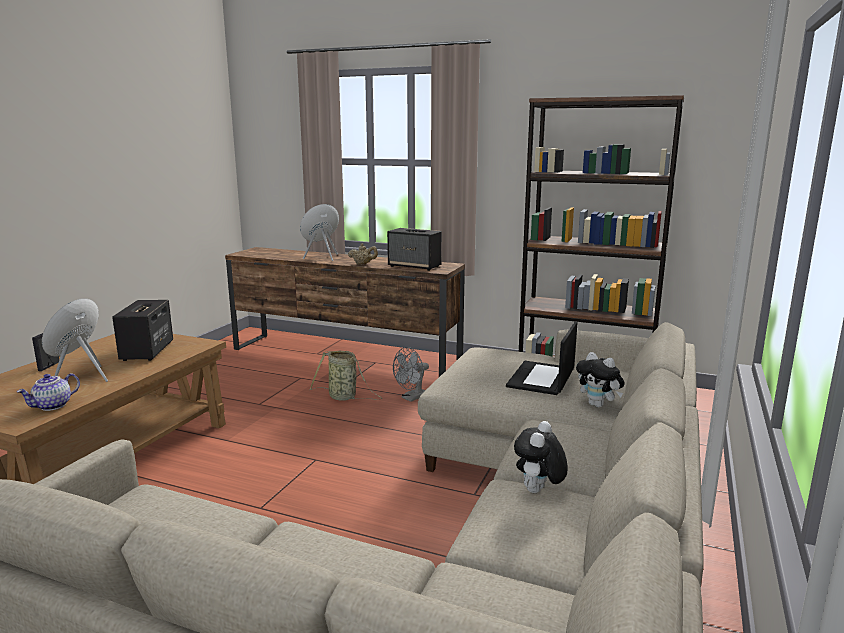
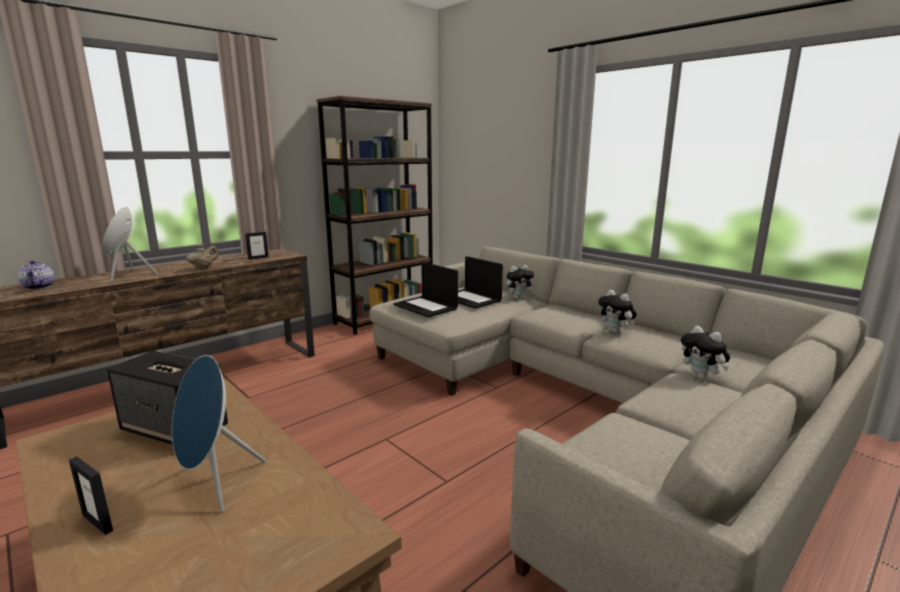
camera: 65 degrees left, 0 degrees up
teapot [17,373,80,411] -> teapot moved to [18,260,55,290]
basket [310,351,382,401] -> none
speaker [387,228,442,271] -> picture frame [245,232,269,260]
grey fan [393,347,429,402] -> none
none -> laptop [394,262,458,318]
none -> plush toy [681,326,730,380]

